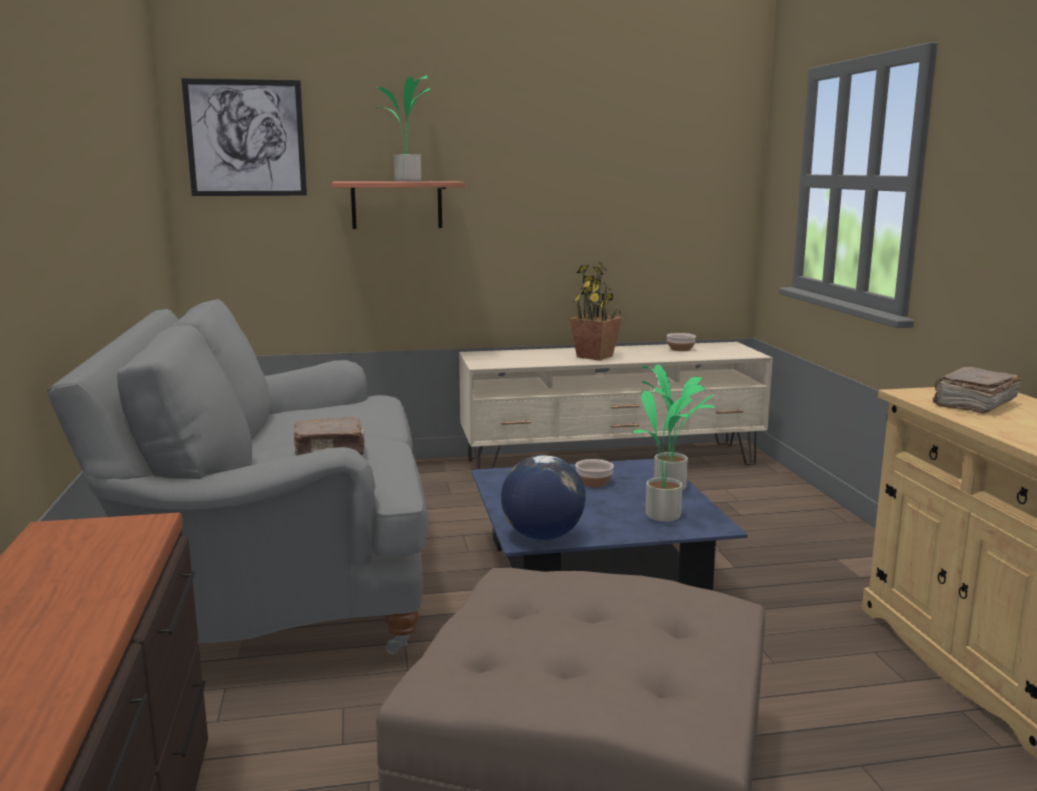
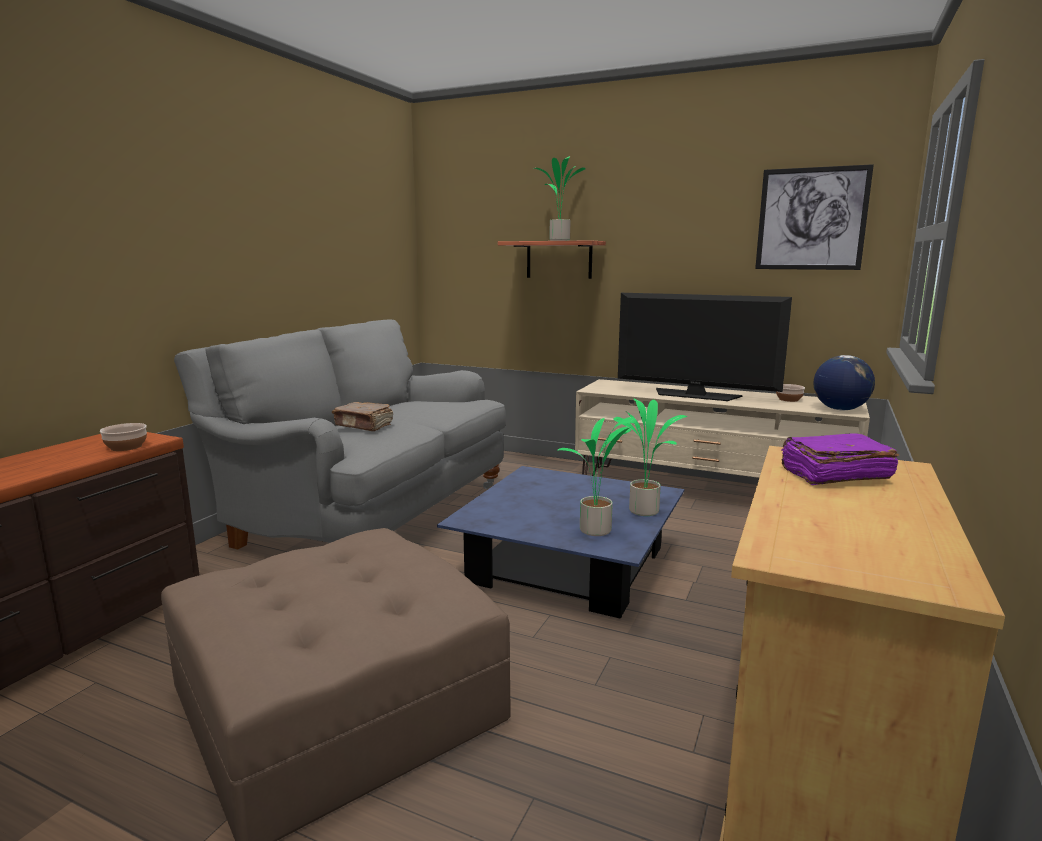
camera: 35 degrees right, 0 degrees up
picture [181,78,307,196] -> picture moved to [755,164,874,270]
globe [501,455,586,540] -> globe moved to [814,355,875,410]
potted plant [569,262,622,361] -> television [618,293,792,401]
bowl [575,459,614,487] -> bowl moved to [100,423,147,451]
brown book [933,367,1021,414] -> purple book [781,433,899,485]

